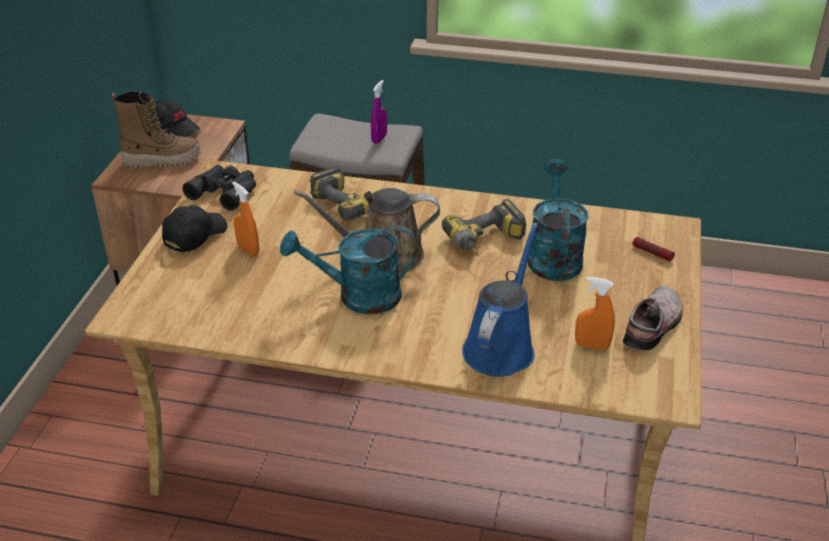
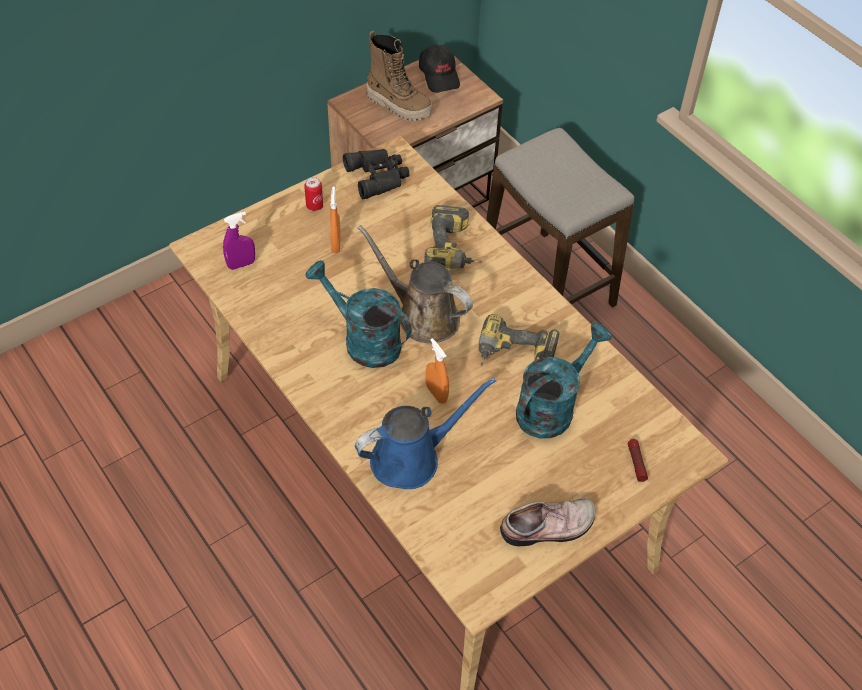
camera: 40 degrees right, 15 degrees up
black cap [162,205,227,252] -> can [304,177,323,211]
purple spray bottle [371,80,387,144] -> purple spray bottle moved to [223,212,255,270]
orange spray bottle [575,277,615,350] -> orange spray bottle moved to [426,338,449,404]

